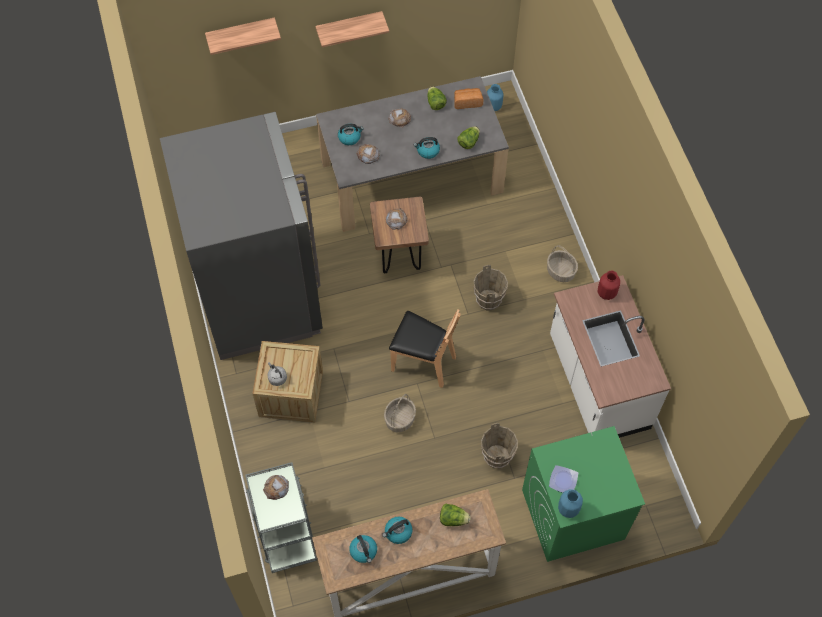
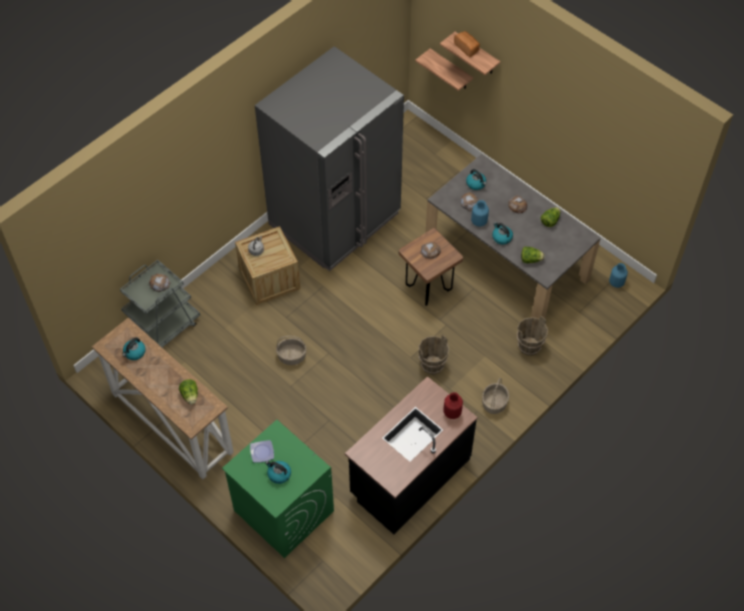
camera: 60 degrees right, 5 degrees down
shelf [315,11,389,47] -> shelf moved to [415,48,473,91]
kettle [382,516,412,544] -> kettle moved to [265,461,291,484]
brown chair [389,309,461,388] -> none
bread [454,88,484,109] -> bread moved to [454,31,480,57]
brown bucket [481,423,518,468] -> brown bucket moved to [517,316,548,356]
white counter [550,275,671,438] -> black counter [345,376,478,534]
blue vase [558,489,583,518] -> blue vase moved to [471,200,489,227]

